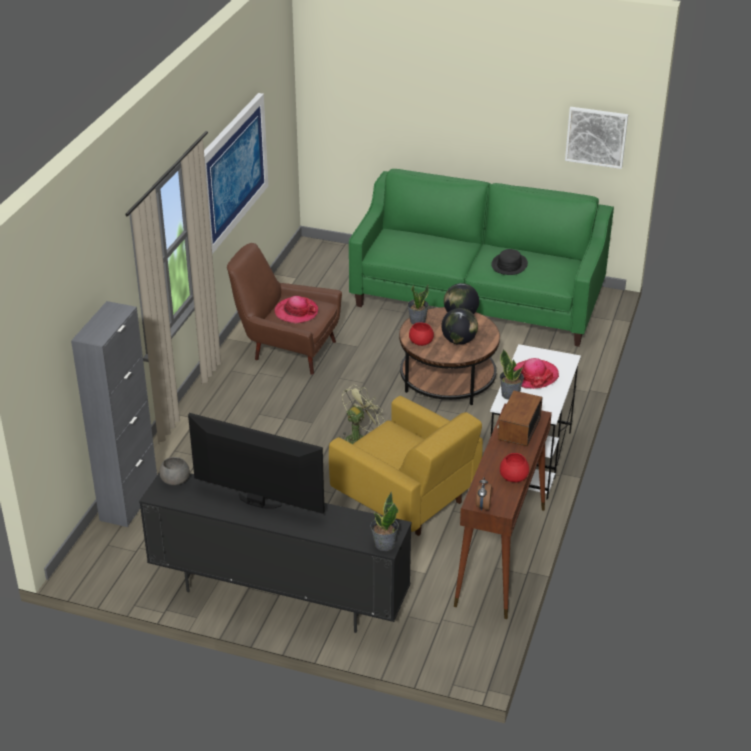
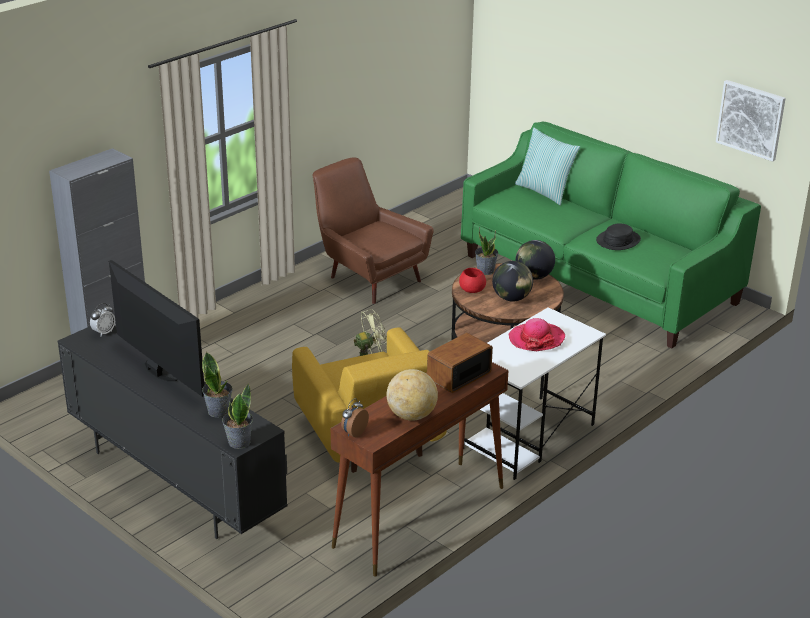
camera: 25 degrees right, 5 degrees down
grey bowl [160,457,190,485] -> alarm clock [90,303,115,336]
picture [204,93,268,254] -> none
hat [275,296,318,323] -> none
potted plant [500,349,524,400] -> potted plant moved to [202,352,233,418]
red bowl [500,453,529,482] -> globe [387,369,438,421]
none -> pillow [515,128,580,205]

